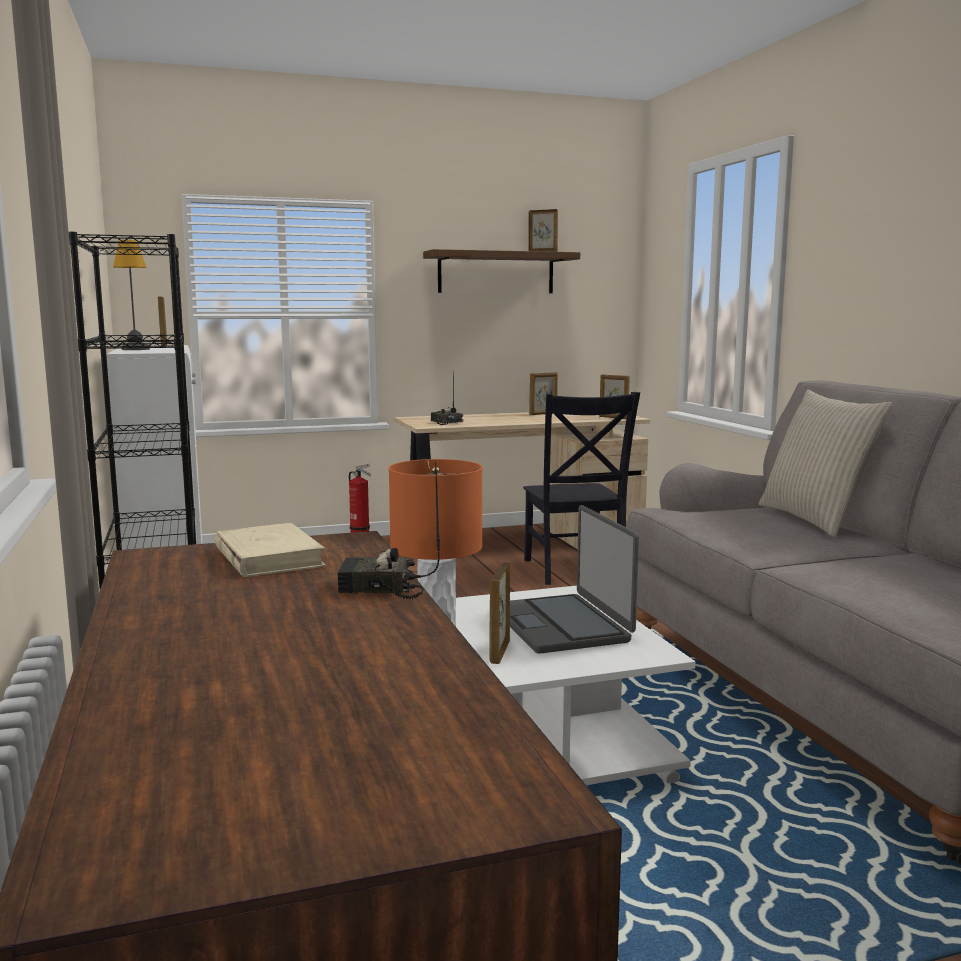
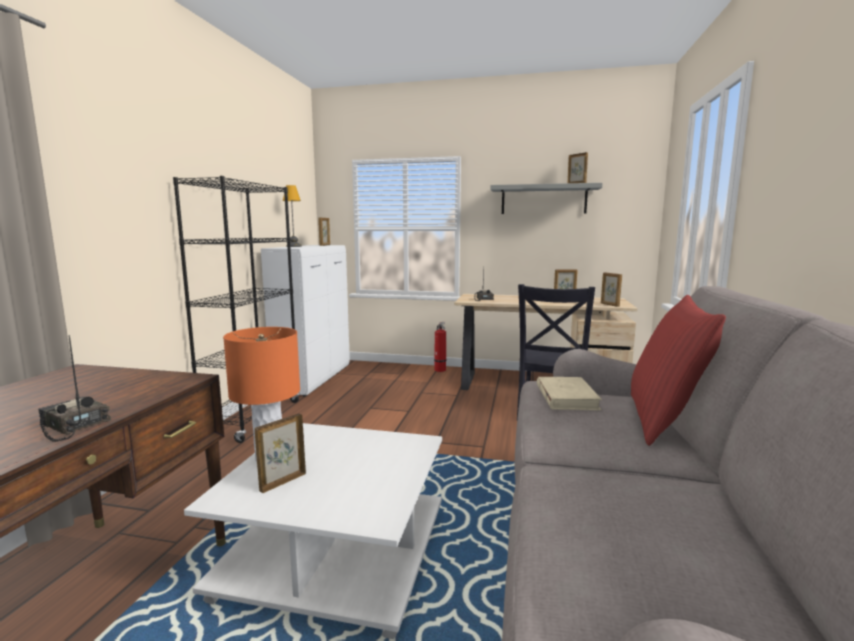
camera: 30 degrees right, 0 degrees up
beige book [215,523,326,577] -> beige book moved to [537,377,602,410]
brown shelf [423,249,580,293] -> grey shelf [490,183,603,214]
laptop [510,505,639,654] -> none
beige pillow [759,390,892,537] -> red pillow [631,295,726,446]

